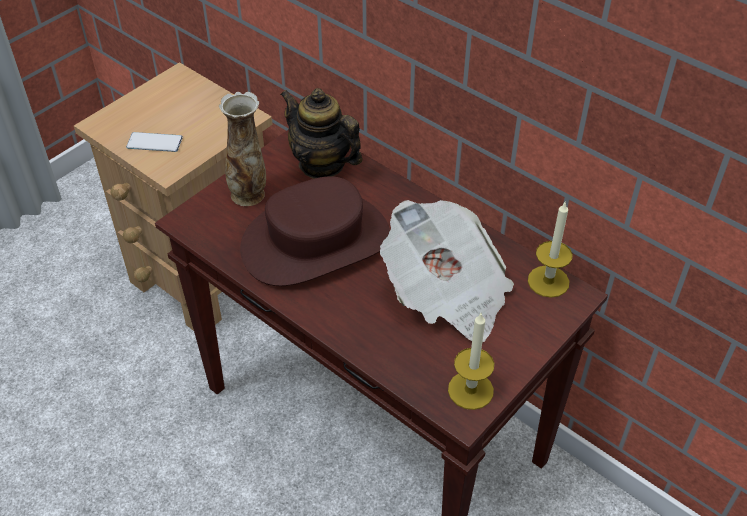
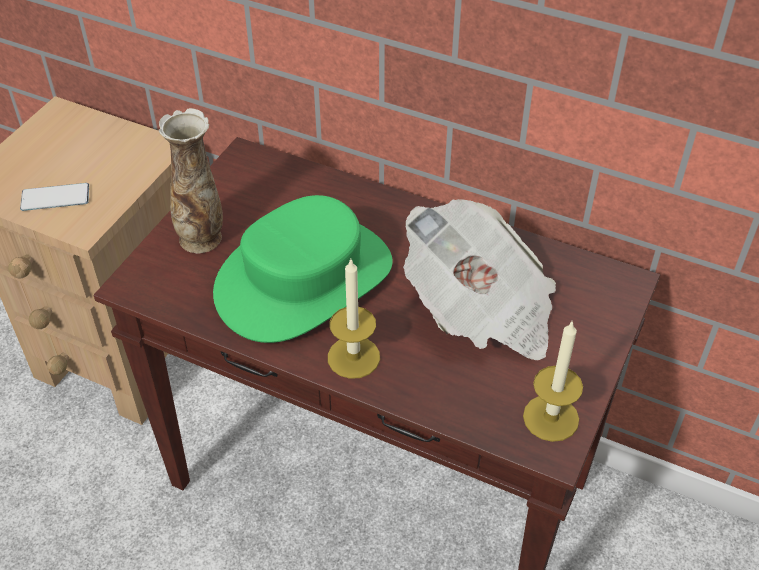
camera: 15 degrees left, 0 degrees up
brown hat [240,176,390,286] -> green hat [213,195,393,343]
teapot [280,88,363,179] -> none
candle [528,201,573,298] -> candle moved to [328,260,380,379]

